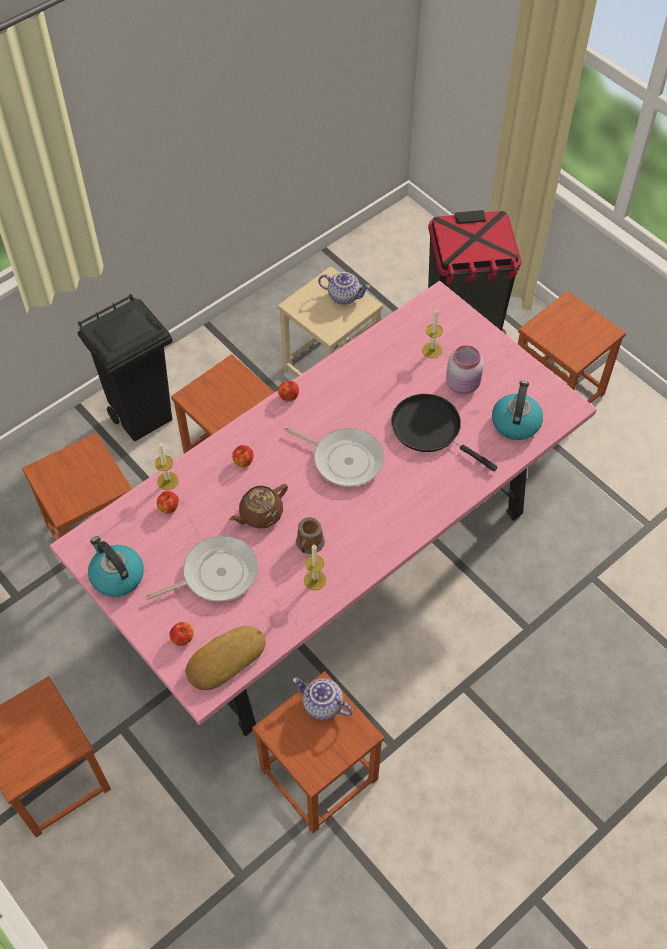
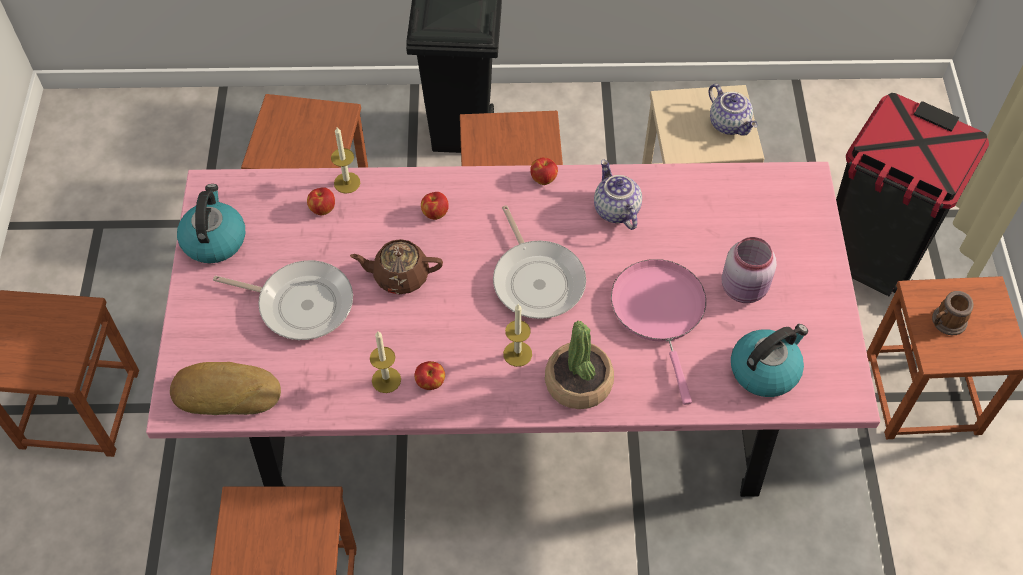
camera: 40 degrees right, 0 degrees up
apple [169,622,194,646] -> apple moved to [414,361,445,390]
teapot [293,677,353,720] -> teapot moved to [594,160,642,230]
mug [296,517,325,554] -> mug moved to [932,291,974,335]
black frying pan [391,394,498,471] -> pink frying pan [611,259,706,405]
candle [422,308,443,358] -> candle moved to [503,304,532,367]
none -> potted plant [545,321,614,409]

